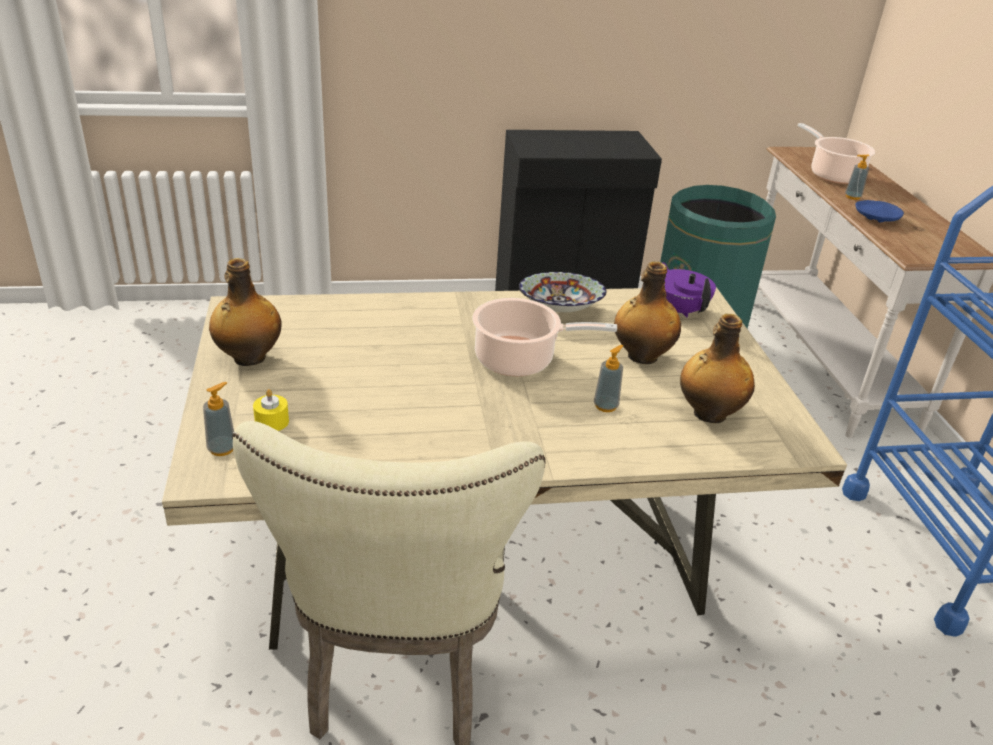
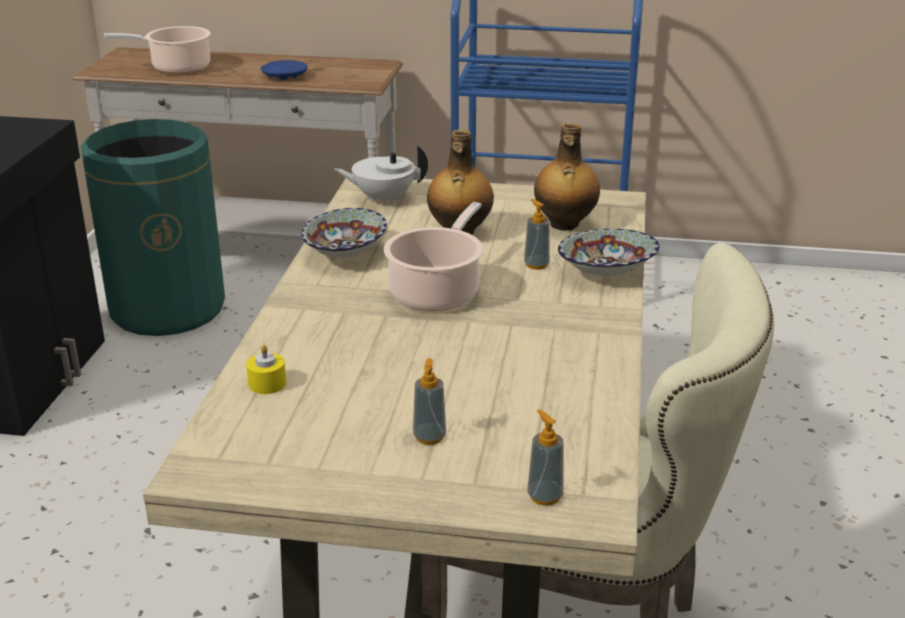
camera: 70 degrees left, 5 degrees down
bottle [209,258,281,366] -> none
yellow candle [253,389,289,431] -> yellow candle moved to [246,345,286,394]
purple teapot [661,262,716,318] -> white teapot [334,145,428,205]
soap dispenser [845,155,869,200] -> soap dispenser moved to [413,358,446,445]
none -> bowl [558,229,659,276]

